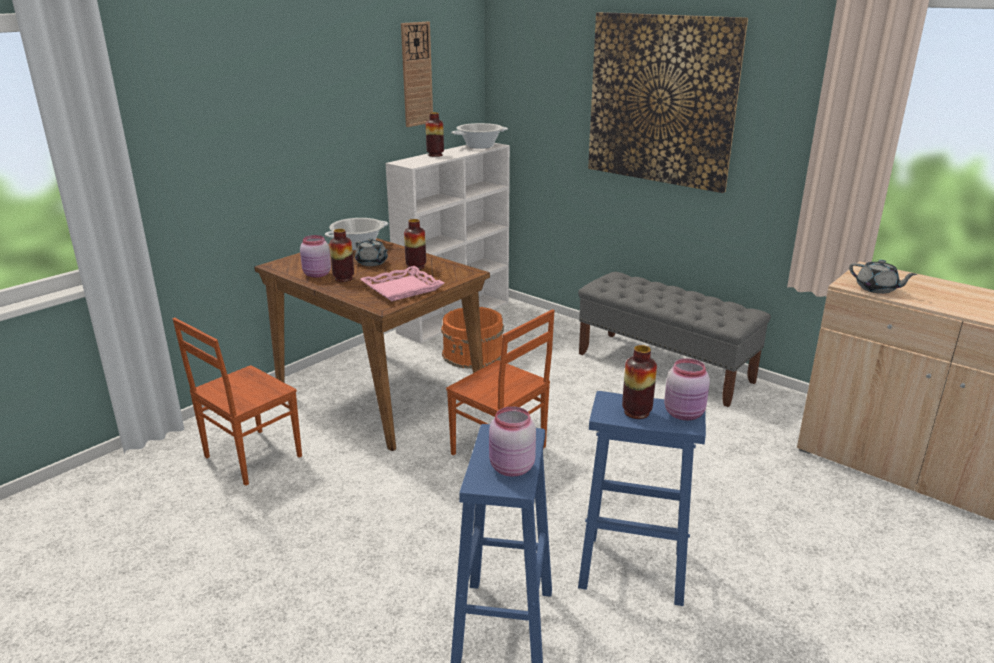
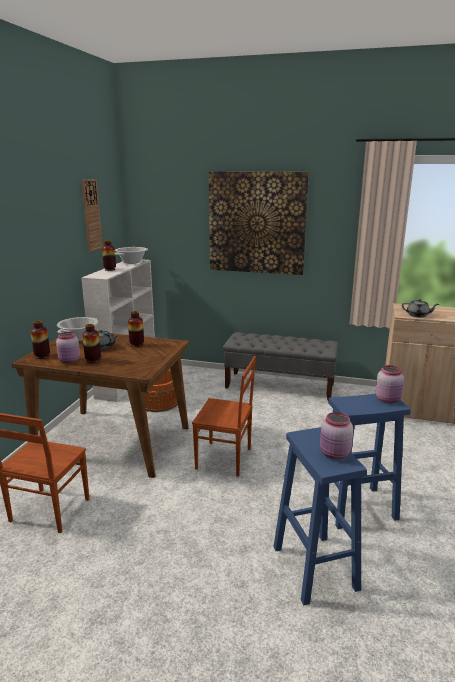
camera: 25 degrees left, 5 degrees down
pink tray [360,266,444,301] -> none
vase [622,345,657,419] -> vase moved to [31,321,50,359]

